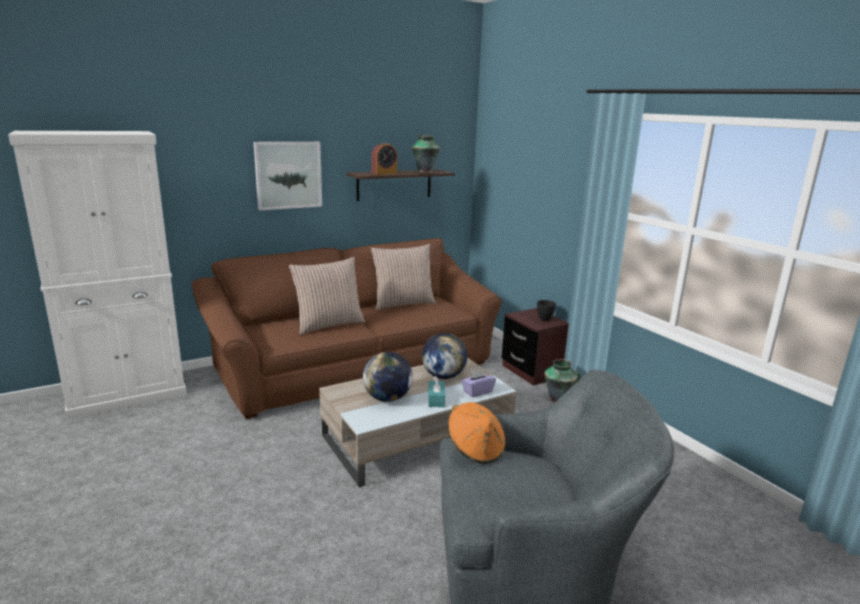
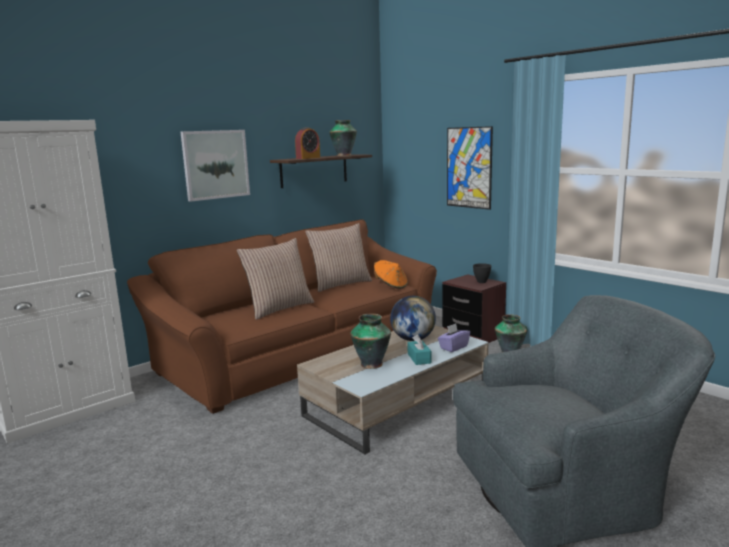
camera: 10 degrees left, 5 degrees down
globe [363,352,413,402] -> vase [351,314,391,369]
orange hat [448,402,506,464] -> orange hat moved to [374,260,408,289]
none -> picture [447,126,493,210]

